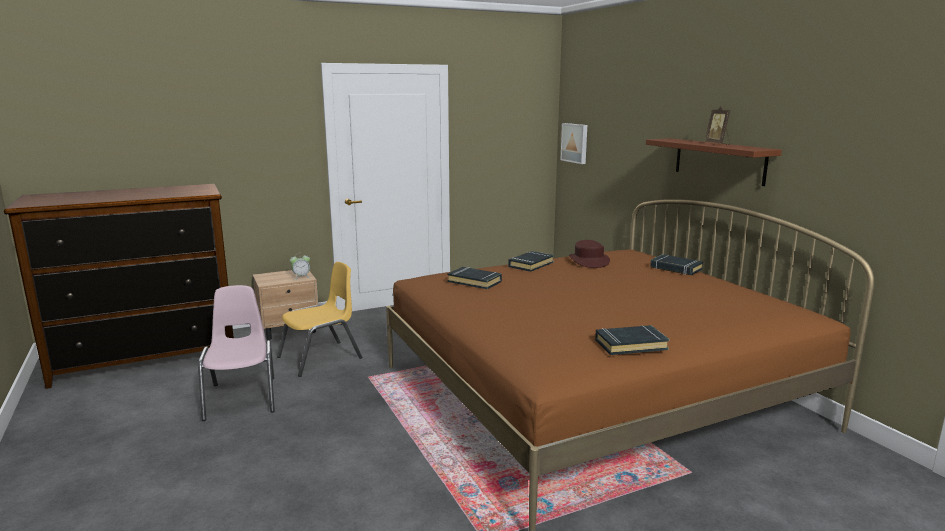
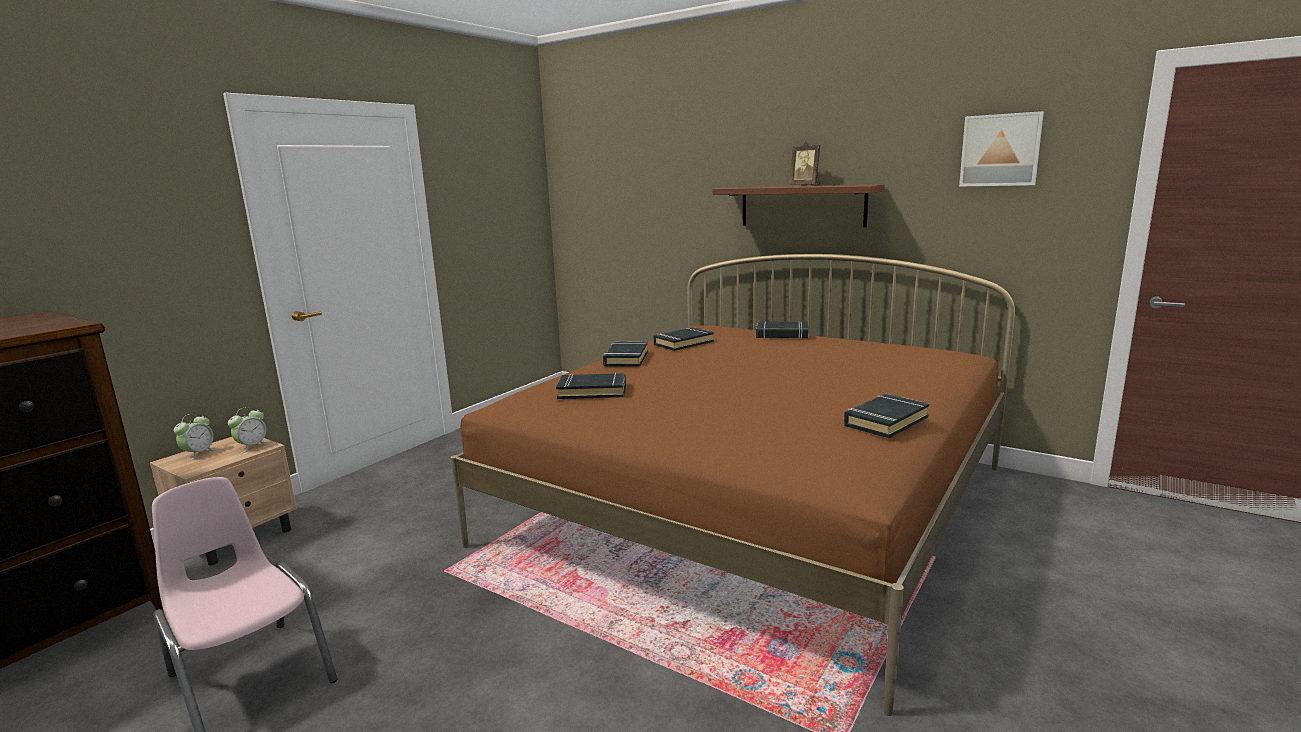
camera: 30 degrees left, 0 degrees up
yellow chair [277,262,362,377] -> none
picture [561,123,587,164] -> picture moved to [959,111,1044,187]
brown hat [569,240,610,268] -> black book [653,327,714,351]
none -> alarm clock [173,414,218,460]

